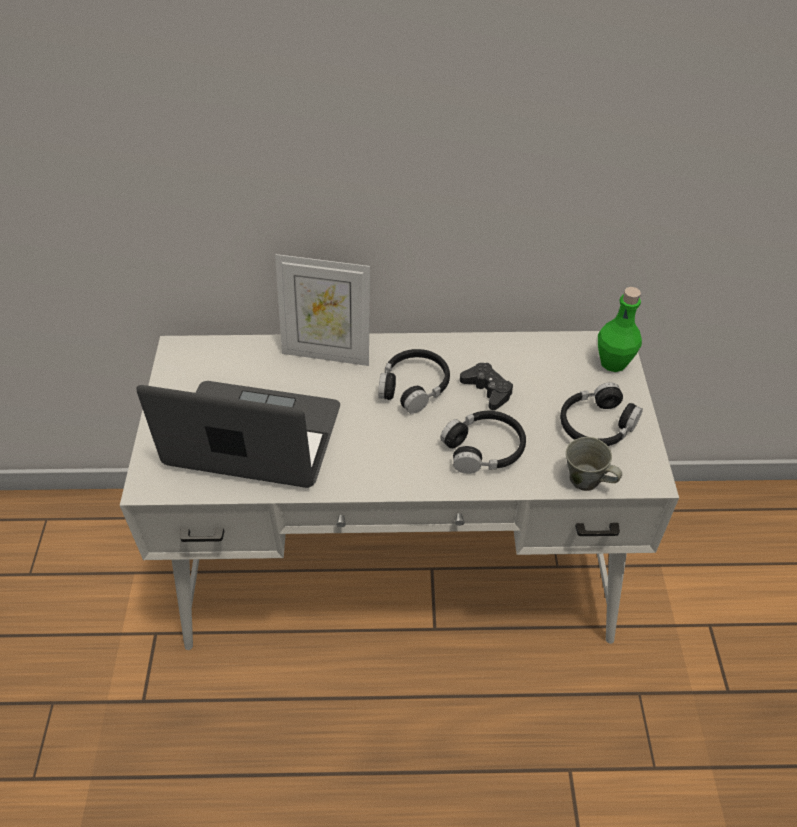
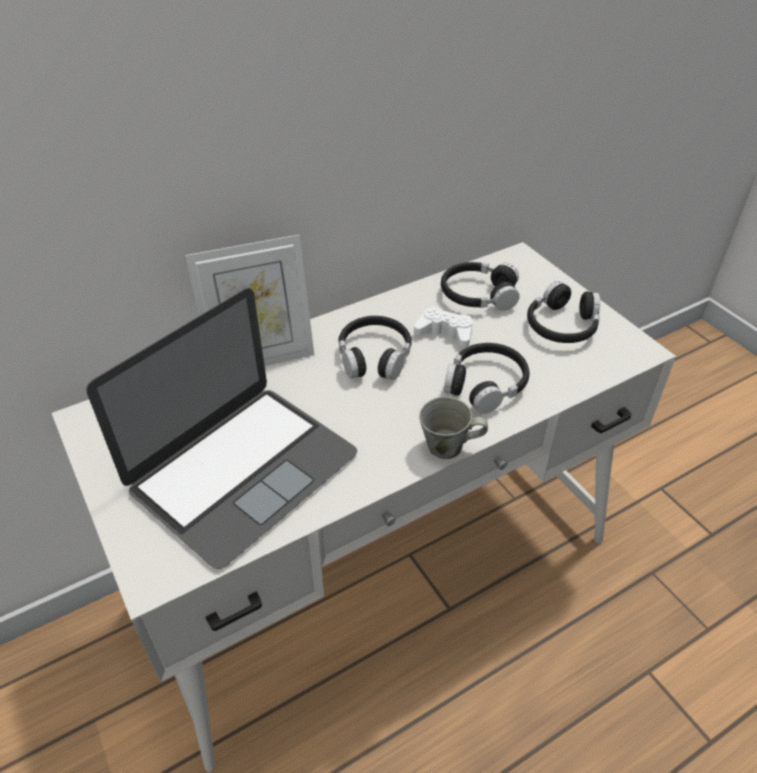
camera: 30 degrees left, 5 degrees down
laptop [137,381,340,488] -> laptop turned 150 degrees clockwise [86,288,357,569]
black game controller [460,363,513,410] -> white game controller [414,307,473,348]
grey mug [566,437,622,491] -> grey mug moved to [419,397,488,459]
green bottle [598,287,642,372] -> none
none -> black headphones [441,262,520,311]

